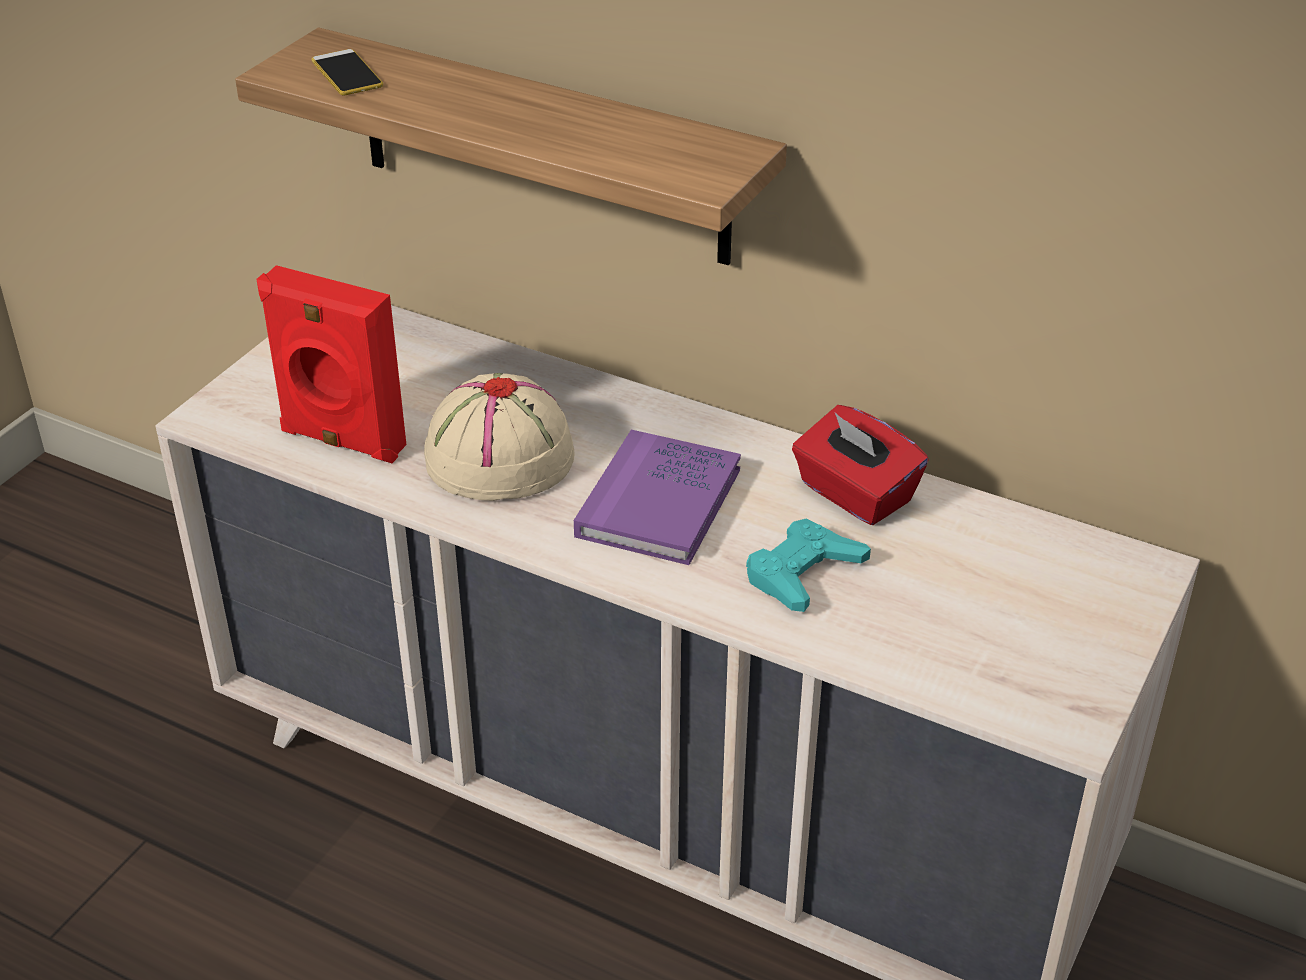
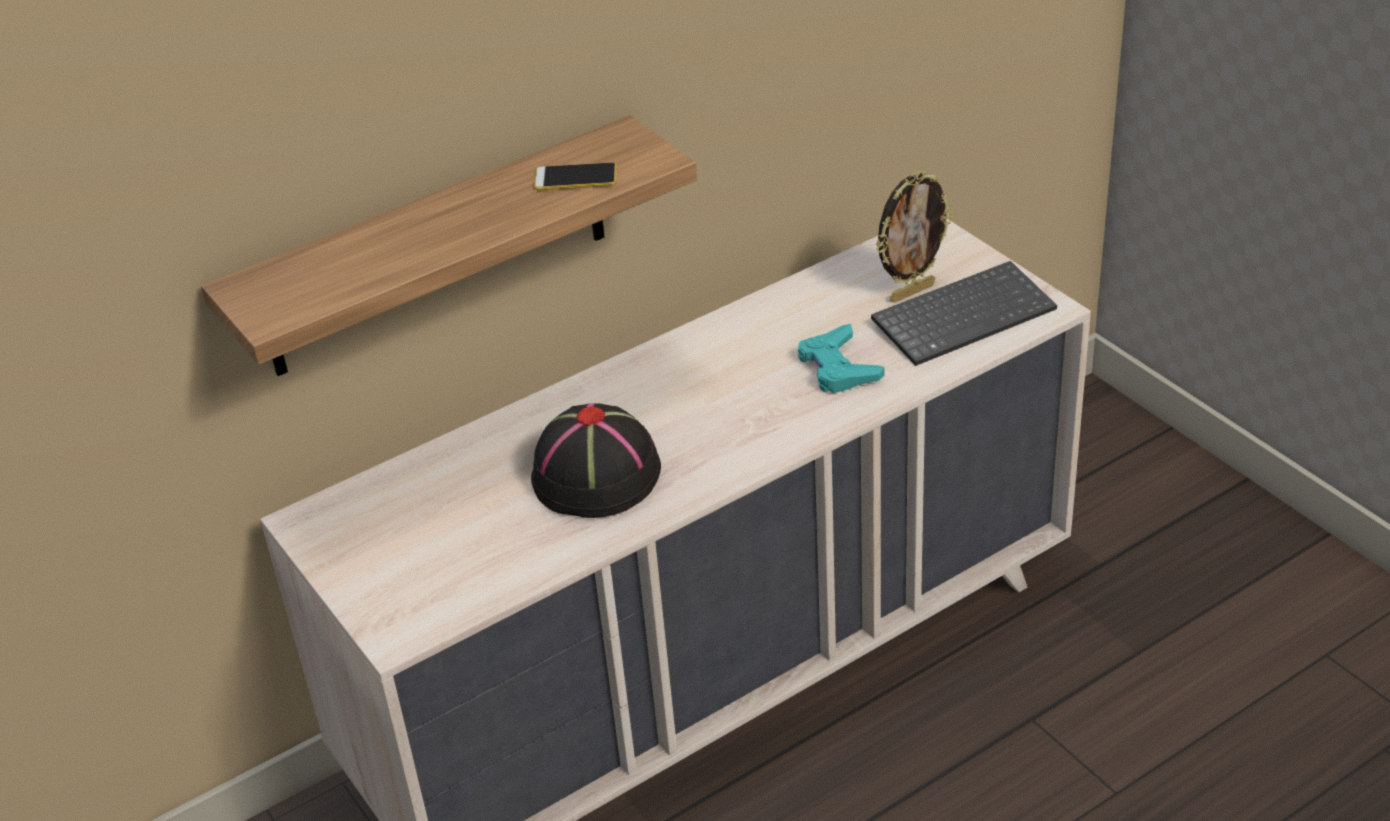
camera: 60 degrees left, 0 degrees up
red speaker [256,265,407,463] -> none
phone [312,49,383,95] -> phone moved to [534,162,617,190]
beige hat [424,373,574,501] -> black hat [531,403,661,518]
purple book [574,430,741,565] -> none
red tissue box [792,405,928,525] -> none
none -> keyboard [871,261,1057,366]
none -> picture frame [876,171,953,303]

